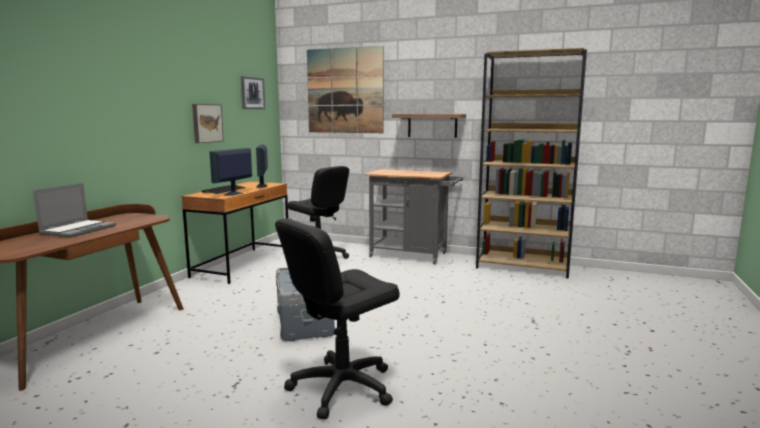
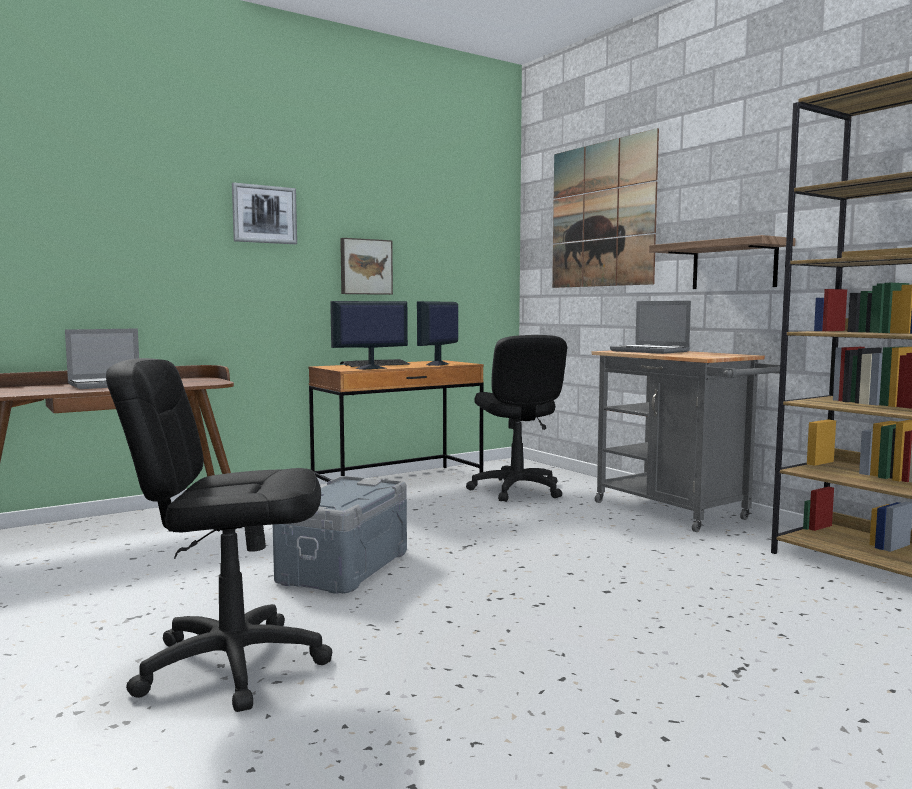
camera: 35 degrees right, 5 degrees down
picture [241,76,265,109] -> picture moved to [232,182,297,244]
none -> laptop [610,301,691,354]

